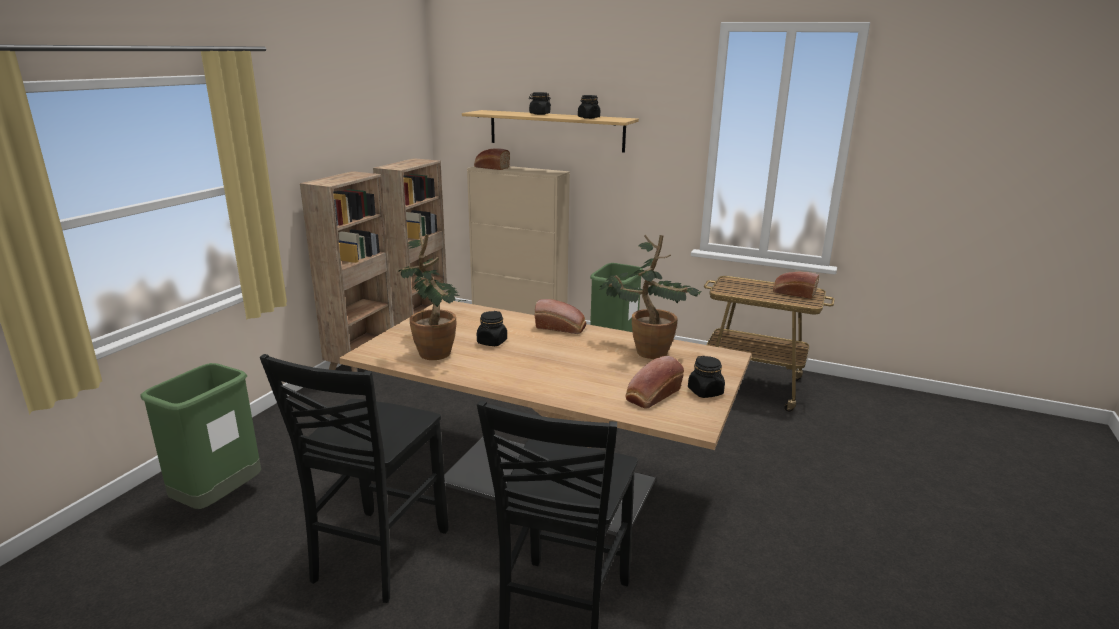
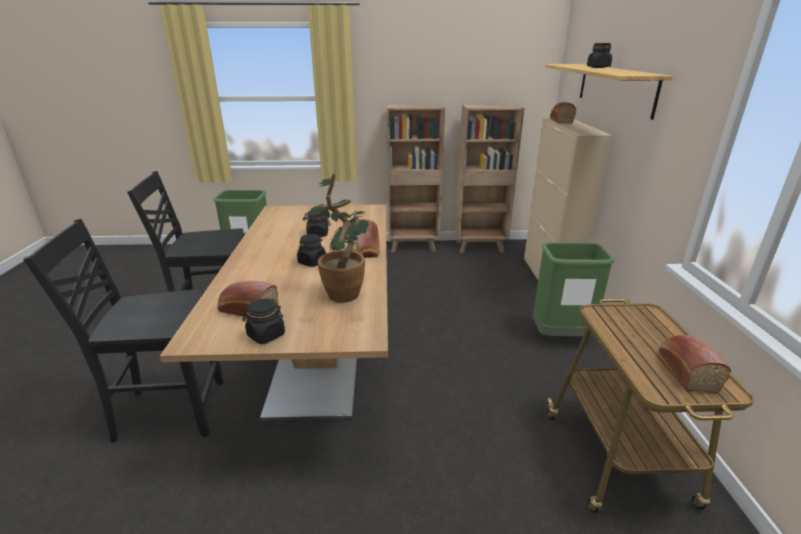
camera: 65 degrees right, 5 degrees up
potted plant [398,232,467,360] -> none
black jar [578,95,600,119] -> black jar moved to [297,234,326,267]

